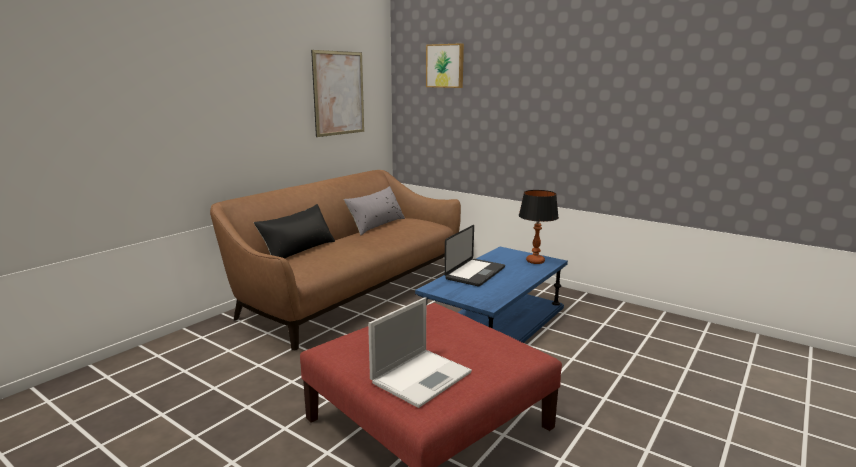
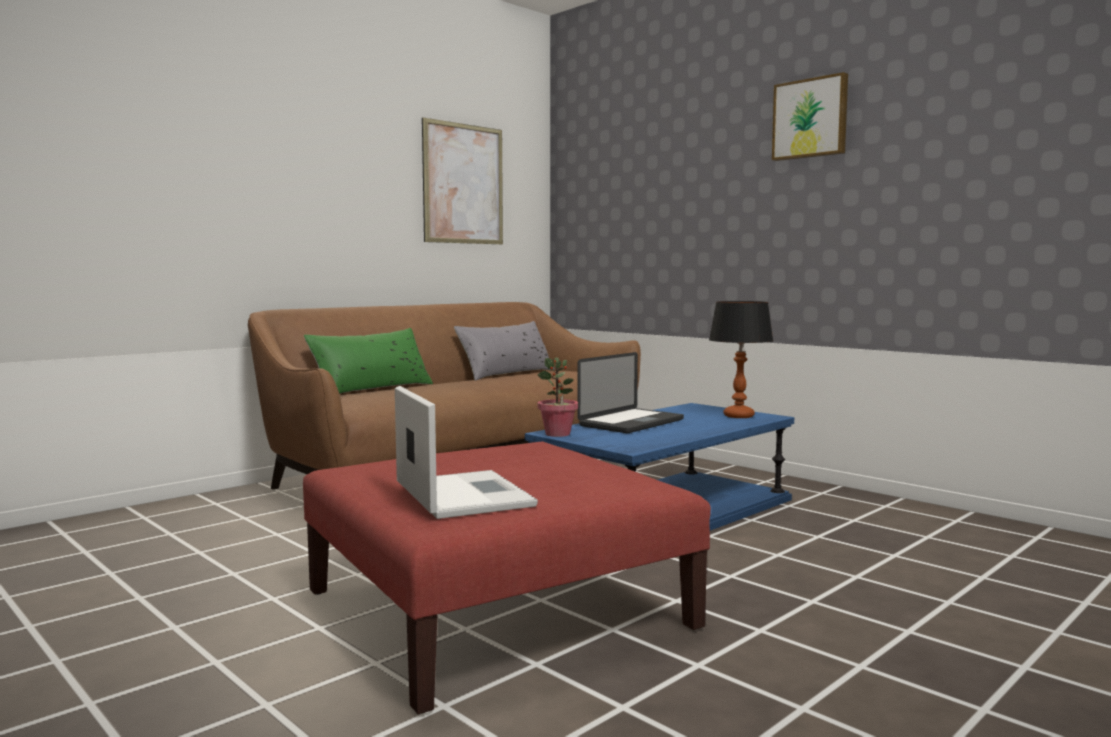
camera: 10 degrees right, 10 degrees down
black pillow [254,204,335,258] -> green pillow [304,328,433,394]
laptop [368,297,472,408] -> laptop turned 75 degrees counterclockwise [395,386,538,519]
picture [426,43,464,88] -> picture moved to [772,72,848,161]
none -> potted plant [537,357,578,437]

